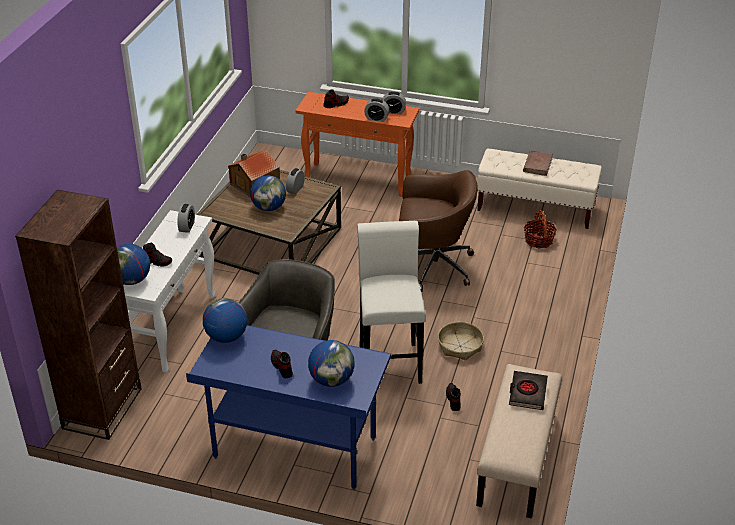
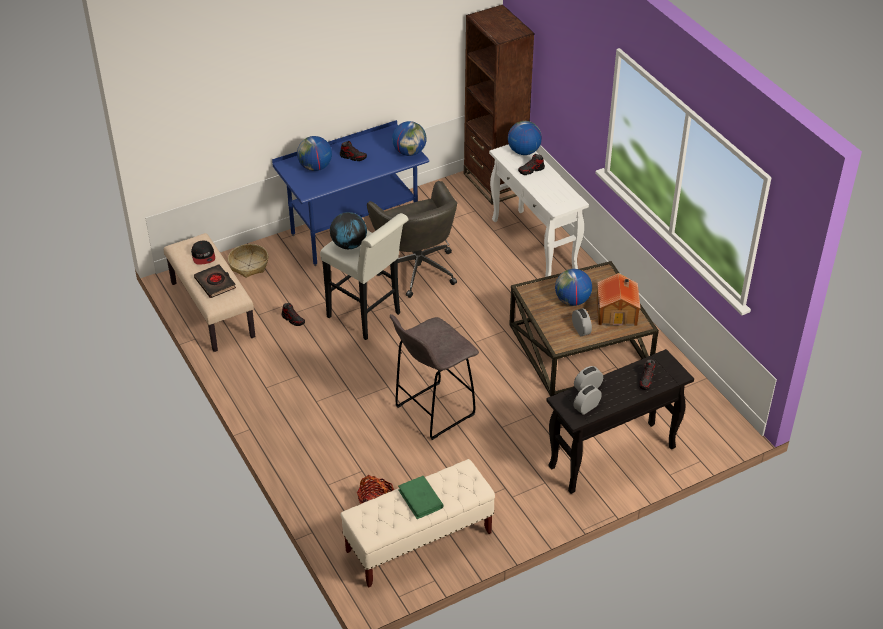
camera: 135 degrees right, 5 degrees up
alarm clock [177,204,195,233] -> none
orange console table [296,92,419,197] -> black console table [546,349,694,494]
brown office chair [399,170,478,292] -> grey stool [390,314,479,440]
basket [438,322,484,360] -> basket moved to [228,244,269,278]
brown book [523,151,553,176] -> green book [398,476,444,519]
none -> cap [191,241,215,265]
none -> globe [330,212,367,249]

